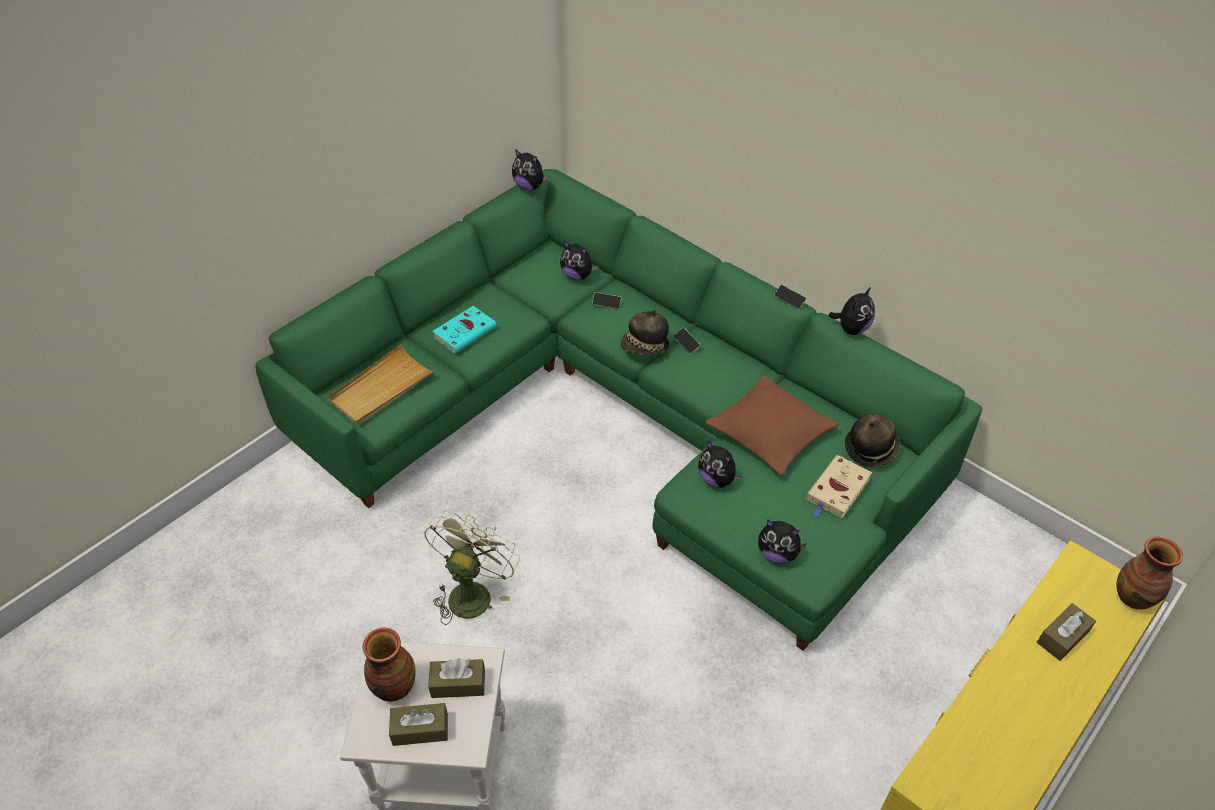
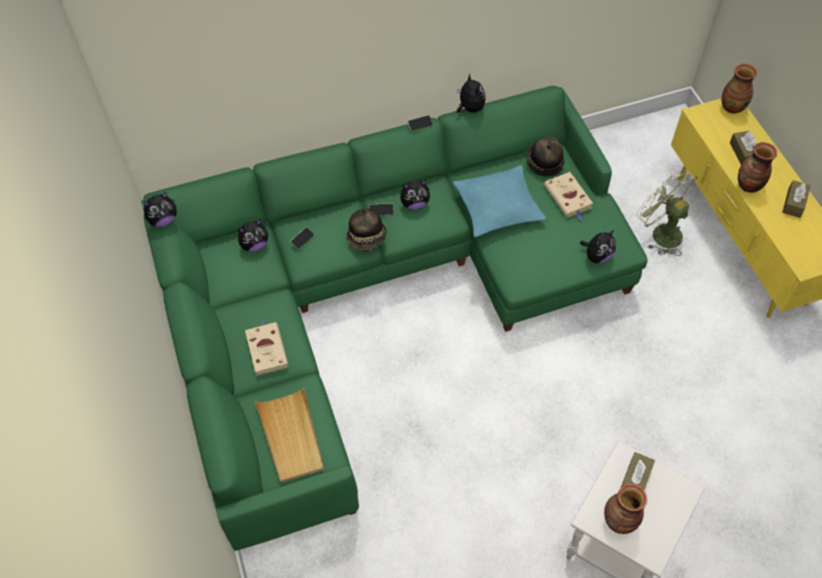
camera: 60 degrees left, 10 degrees up
brown tissue box [389,703,448,746] -> brown tissue box moved to [782,180,811,218]
green fan [424,511,520,625] -> green fan moved to [636,169,697,256]
turquoise book [432,306,497,354] -> beige book [245,321,289,376]
plush toy [698,440,743,488] -> plush toy moved to [401,180,430,210]
brown pillow [705,375,839,476] -> turquoise pillow [453,165,546,237]
none -> vase [738,142,777,193]

